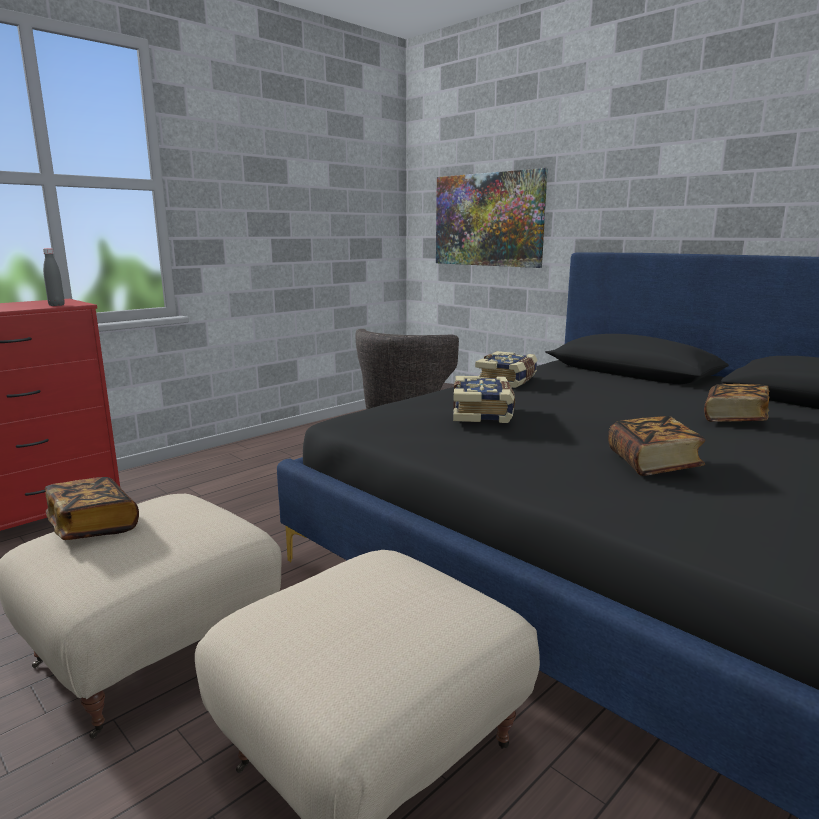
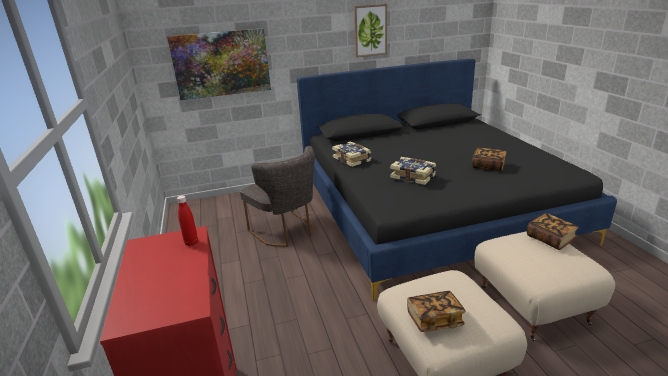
camera: 60 degrees left, 10 degrees up
grey bottle [43,248,65,306] -> red bottle [177,195,198,246]
book [704,384,769,422] -> book moved to [527,213,579,250]
none -> picture [354,4,387,58]

